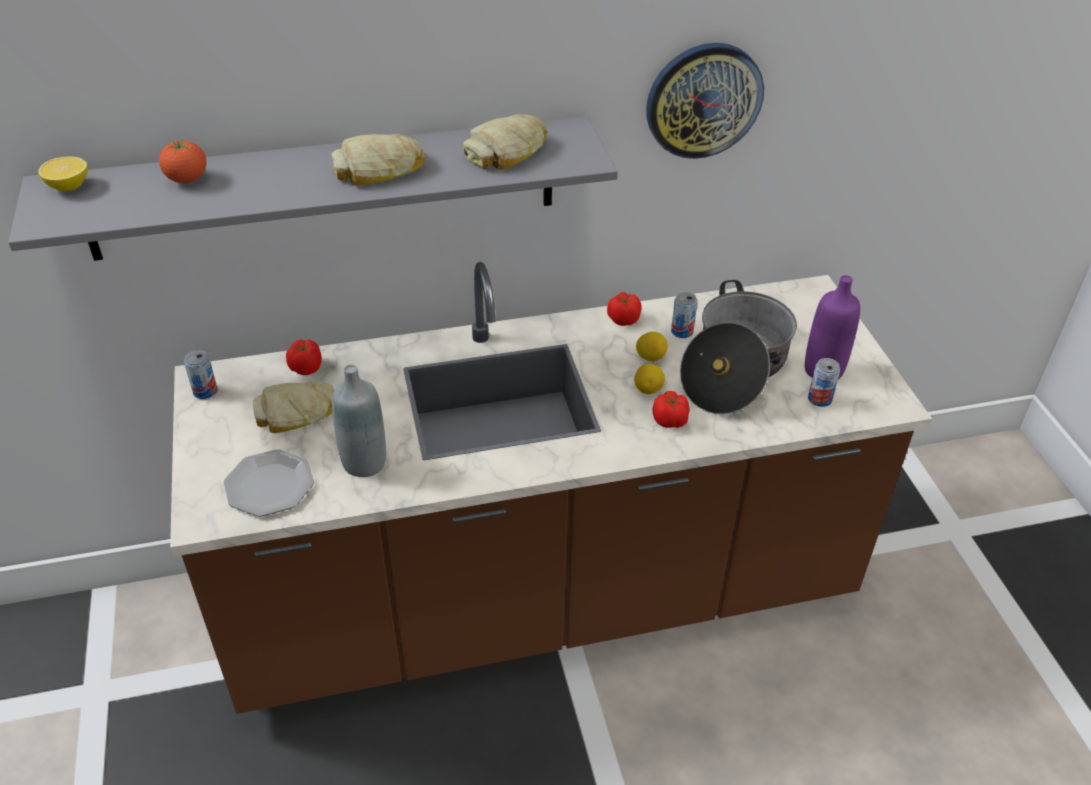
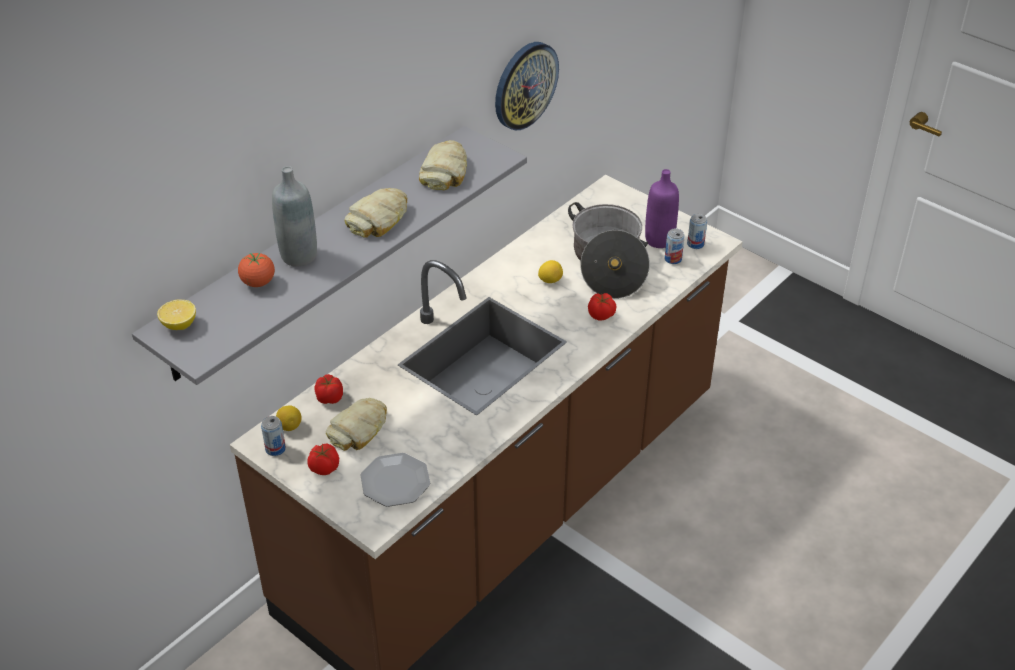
camera: 35 degrees left, 0 degrees up
grey bottle [332,364,386,477] -> grey bottle moved to [272,166,317,267]
tomato [607,292,642,326] -> tomato moved to [308,443,339,475]
lemon [634,364,665,394] -> lemon moved to [276,405,302,431]
can [671,292,697,338] -> can moved to [687,214,707,249]

